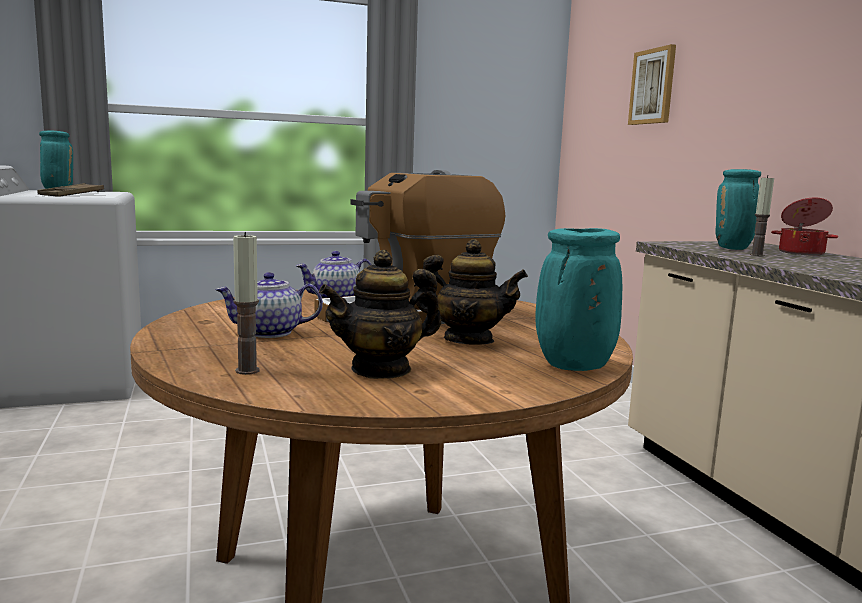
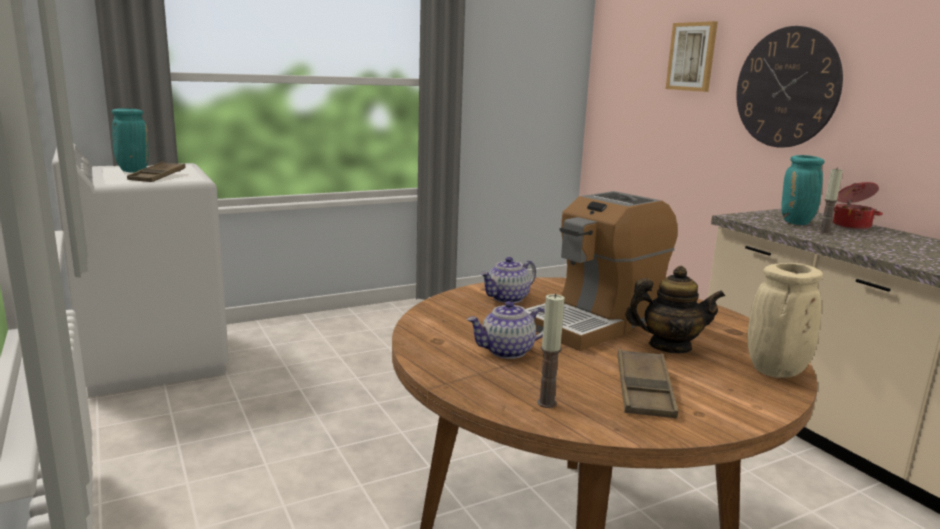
camera: 10 degrees left, 5 degrees up
teapot [319,250,441,379] -> brown tray [617,349,678,418]
turquoise vase [535,228,622,371] -> beige vase [747,263,823,378]
none -> wall clock [736,26,843,147]

